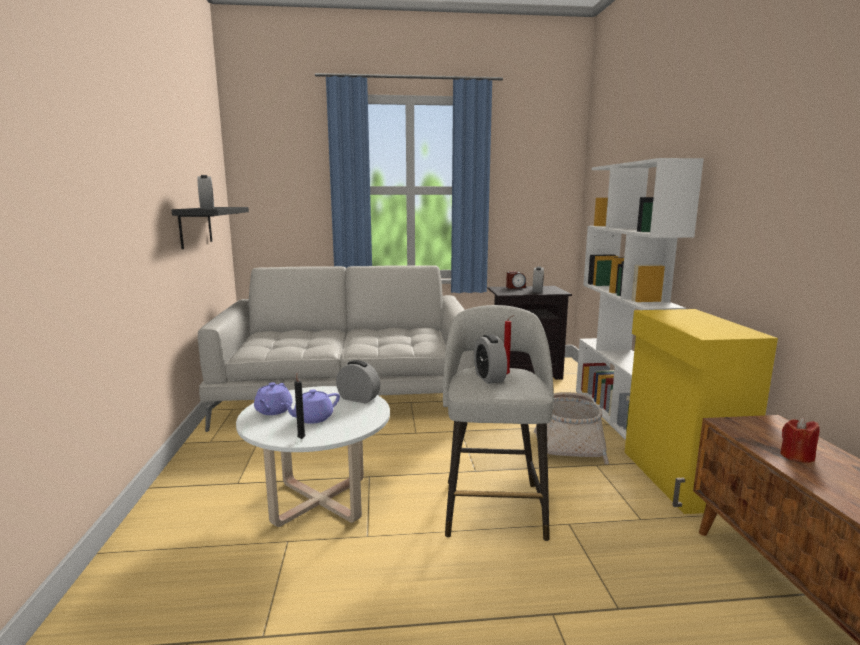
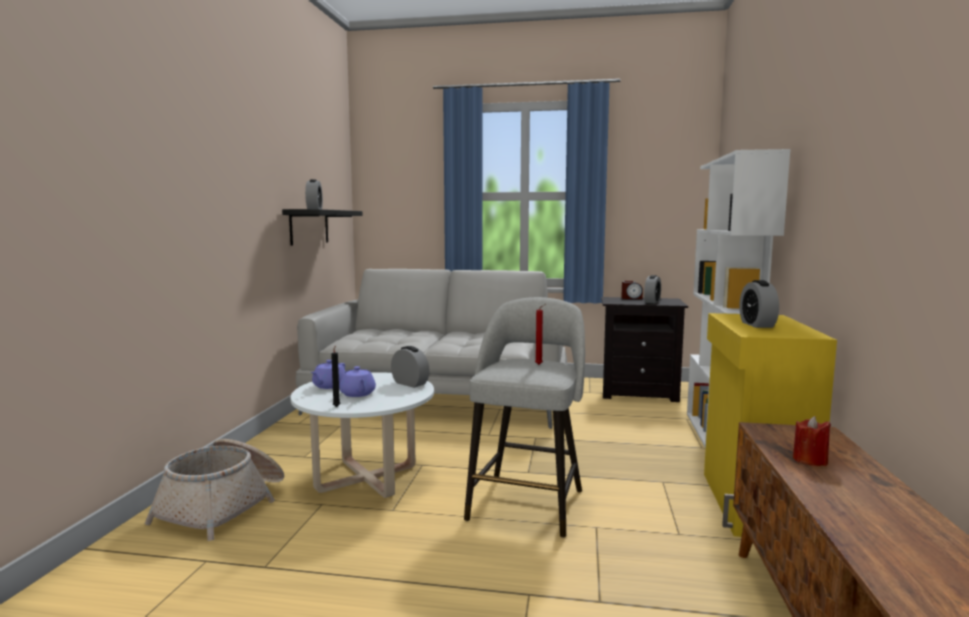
camera: 15 degrees right, 5 degrees down
purple teapot [281,389,340,424] -> purple teapot turned 90 degrees counterclockwise [339,366,376,397]
alarm clock [474,334,507,384] -> alarm clock moved to [739,280,779,328]
basket [534,392,609,464] -> basket moved to [145,439,284,541]

